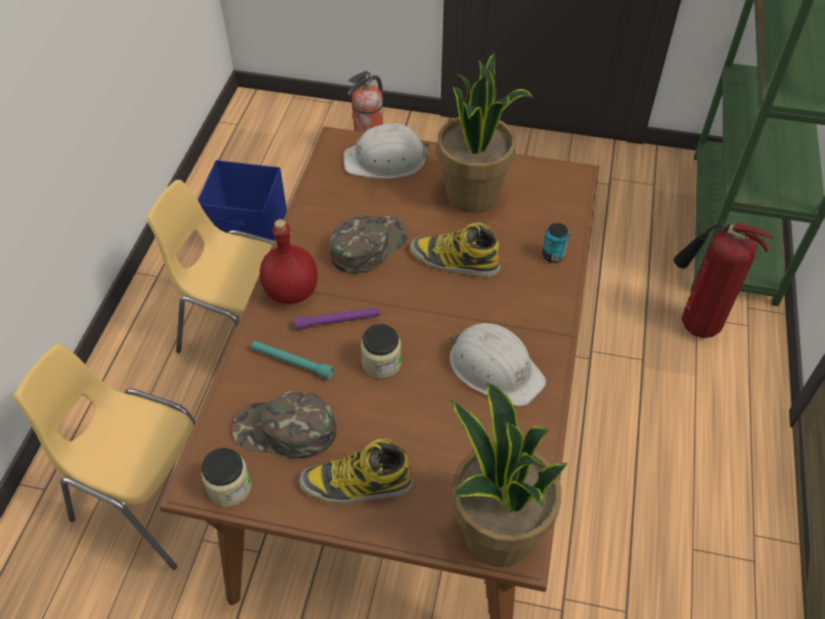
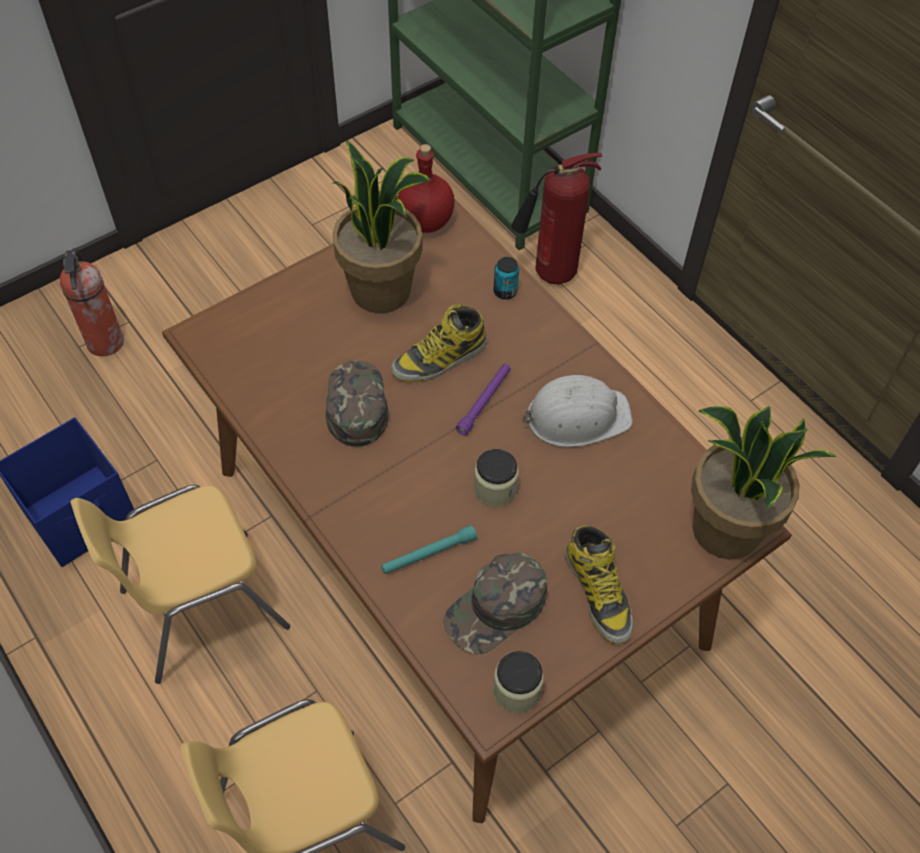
camera: 50 degrees left, 5 degrees up
red bottle [260,219,318,304] -> red bottle moved to [397,144,455,233]
purple flashlight [294,307,380,330] -> purple flashlight moved to [456,364,511,435]
boot [299,439,414,503] -> boot turned 60 degrees counterclockwise [565,525,633,644]
white hard hat [343,124,431,179] -> none

